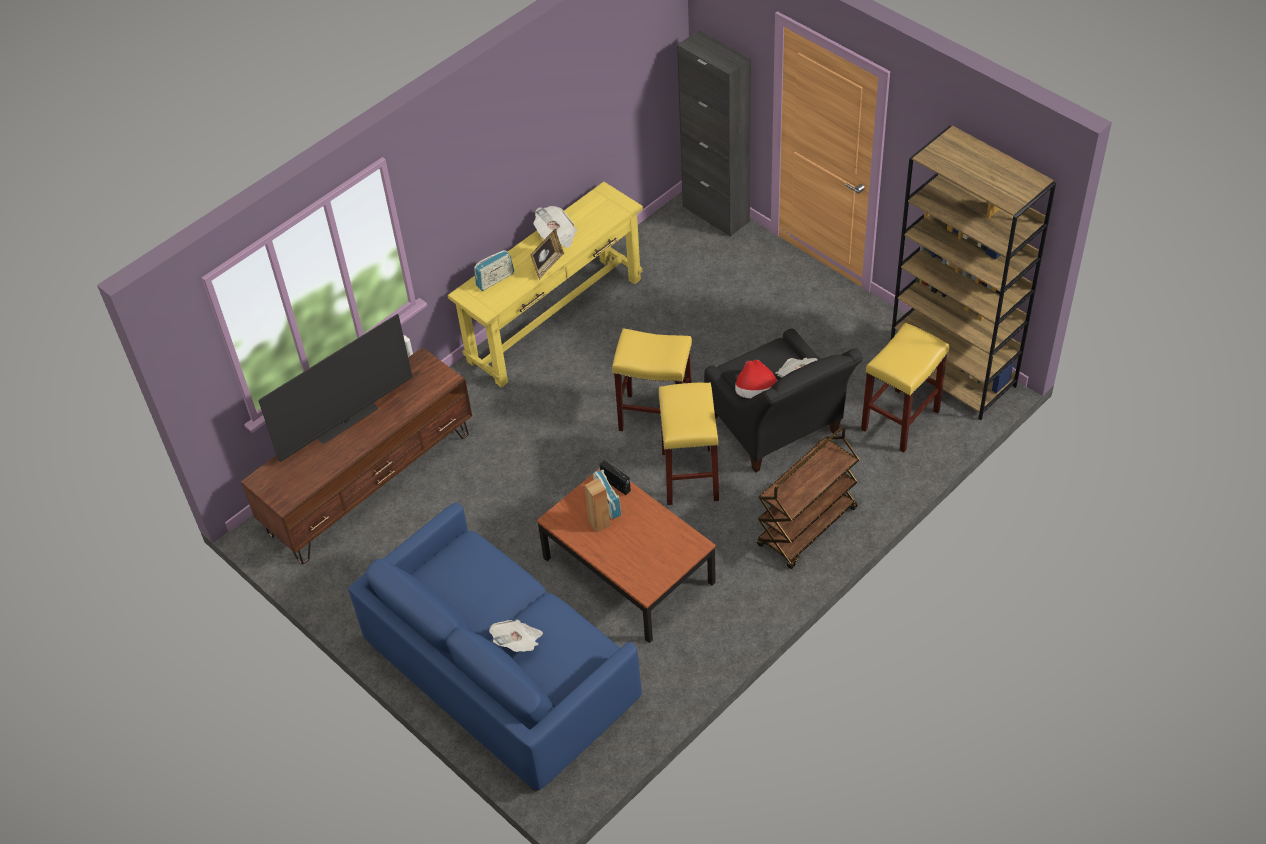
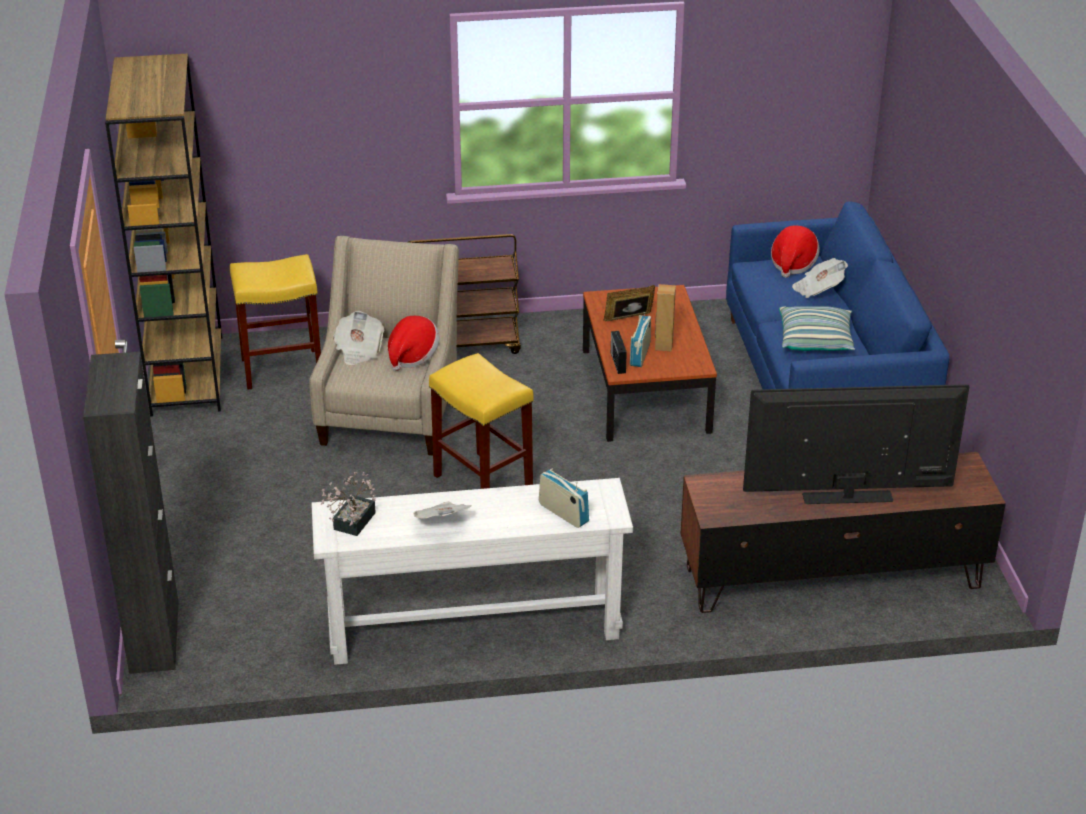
camera: 145 degrees left, 15 degrees down
yellow console table [448,182,643,388] -> white console table [311,478,633,665]
radio [474,250,514,291] -> radio turned 45 degrees clockwise [539,468,589,528]
picture frame [531,229,565,279] -> picture frame moved to [604,285,655,322]
yellow stool [658,383,719,505] -> none
black armchair [704,328,863,473] -> beige armchair [309,236,459,455]
none -> potted plant [321,472,376,536]
none -> hat [771,226,819,278]
none -> pillow [779,306,855,351]

